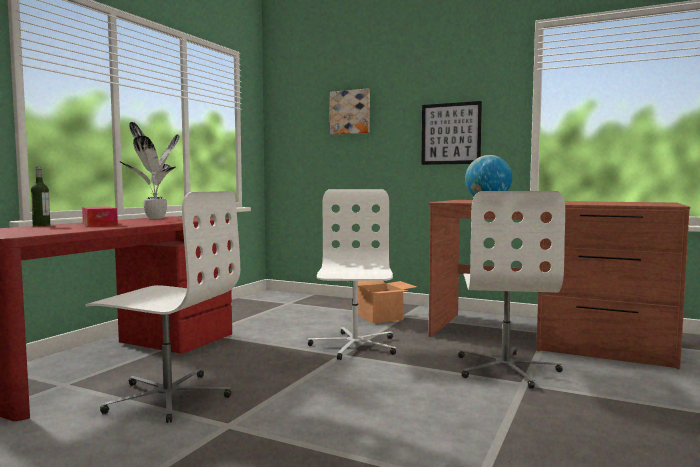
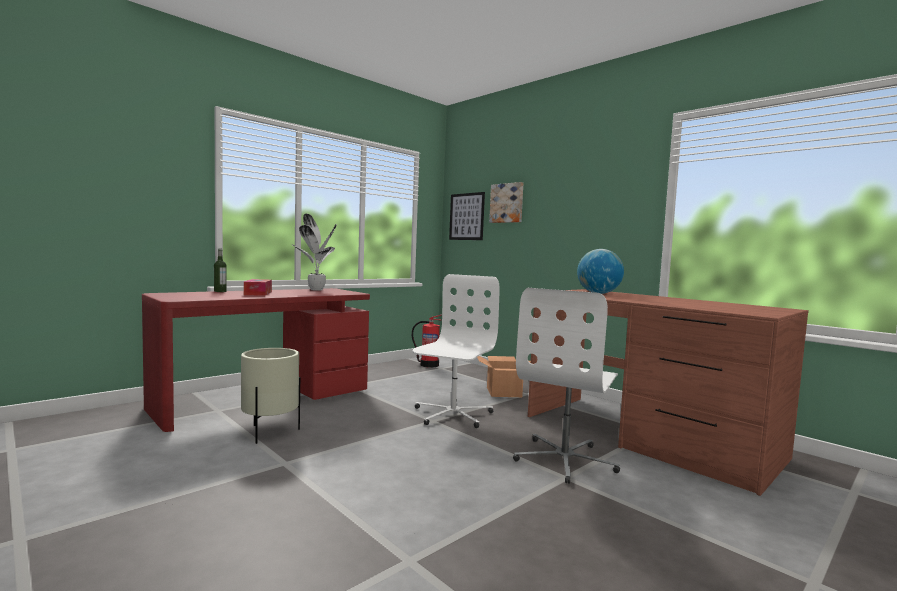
camera: 20 degrees right, 0 degrees up
white office chair [85,191,240,423] -> beige planter [241,348,300,444]
picture [421,101,482,165] -> picture moved to [449,192,485,240]
none -> fire extinguisher [412,314,442,368]

